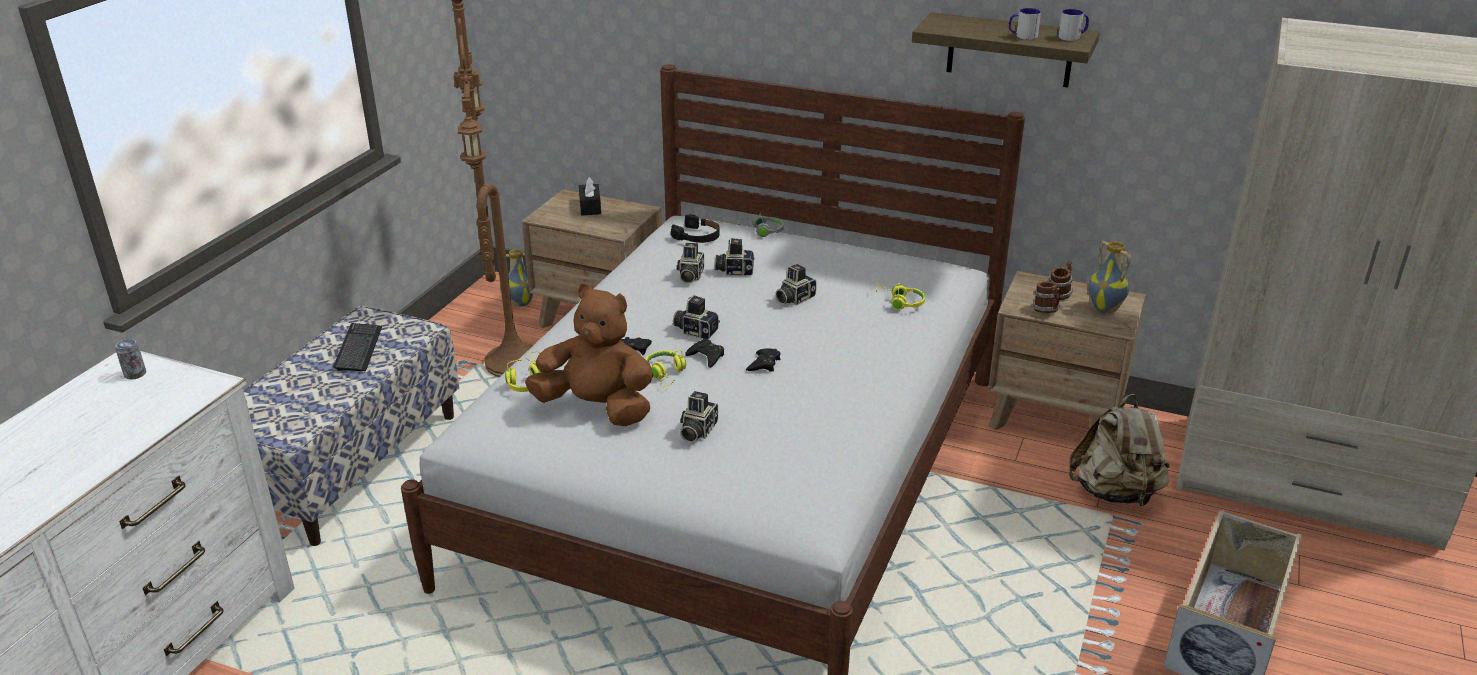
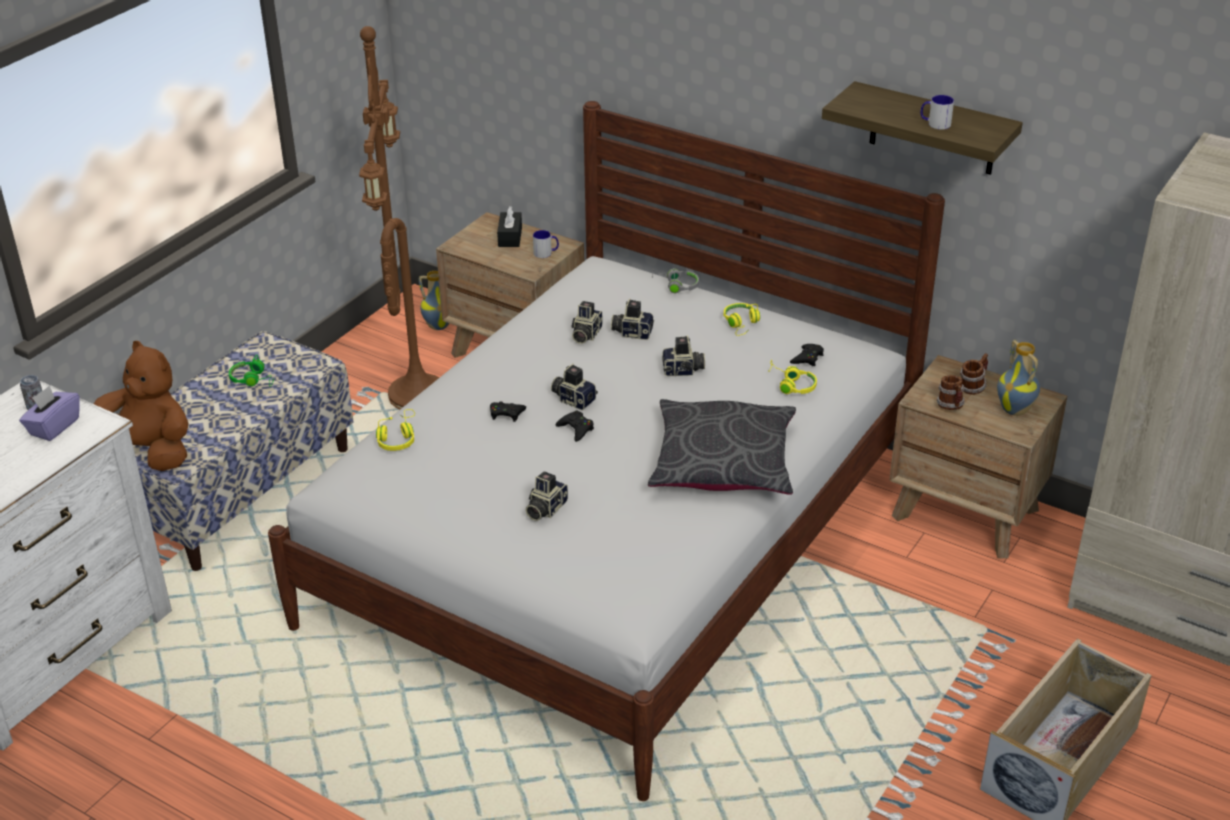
camera: 10 degrees right, 5 degrees up
keyboard [333,323,382,371] -> green headphones [229,355,274,387]
brown plush toy [525,283,653,426] -> brown plush toy moved to [94,341,189,471]
yellow headphones [645,350,686,387] -> yellow headphones moved to [724,303,760,336]
black headphones [671,214,720,243] -> none
black game controller [746,349,780,372] -> black game controller moved to [790,344,824,366]
camera [775,264,817,305] -> camera turned 150 degrees counterclockwise [662,335,705,376]
mug [1058,9,1089,41] -> mug moved to [533,230,559,258]
beige backpack [1069,394,1170,506] -> none
none -> purple tissue box [19,385,80,441]
none -> grey pillow [648,399,796,495]

